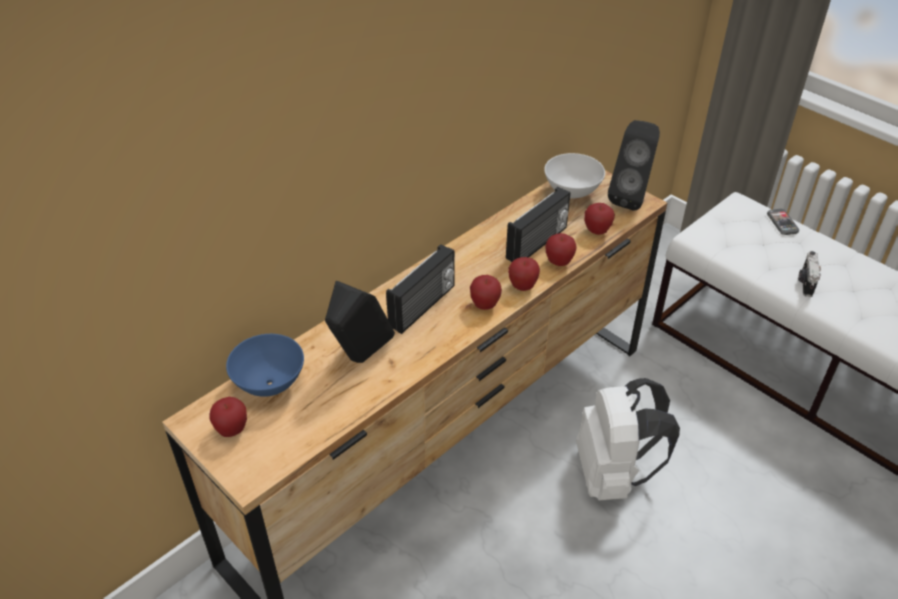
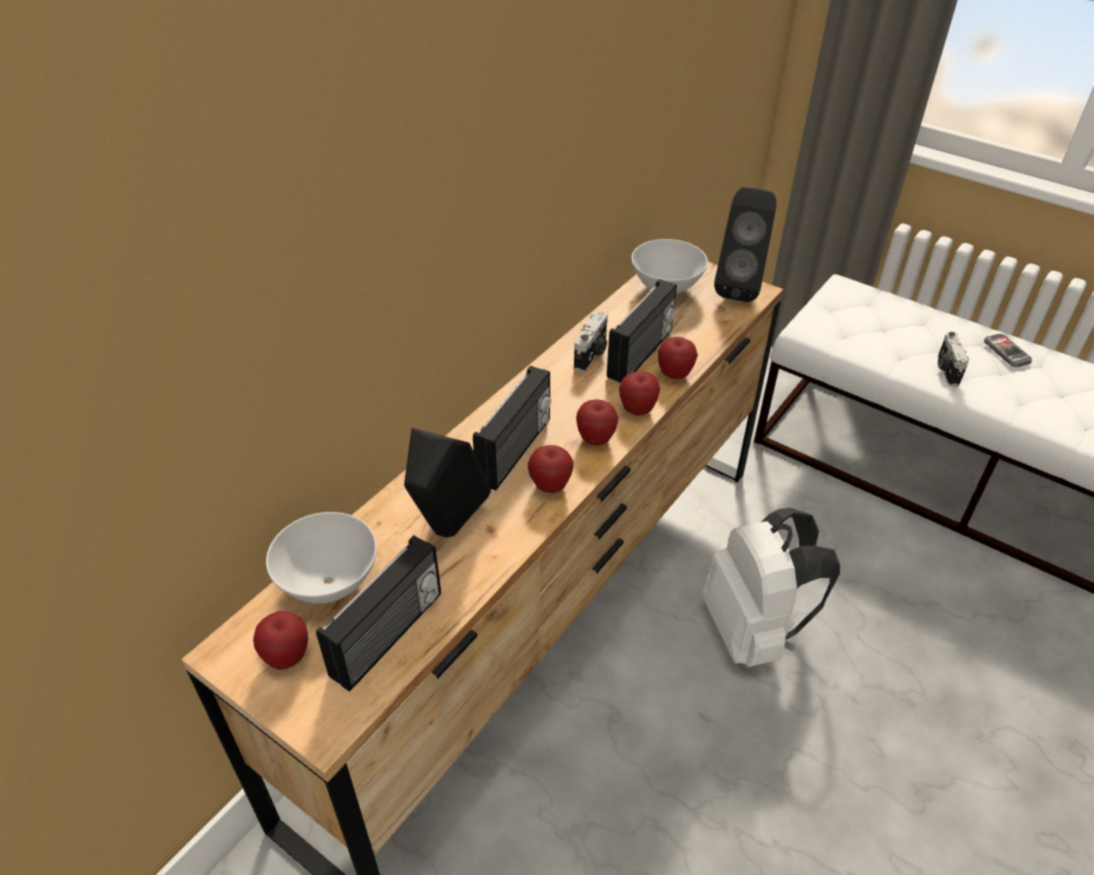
camera: 10 degrees left, 0 degrees up
blue bowl [226,334,304,397] -> white bowl [266,512,377,603]
apple [584,203,615,235] -> apple moved to [528,445,574,493]
phone [767,209,799,235] -> phone moved to [984,334,1032,367]
none -> radio [316,535,441,692]
none -> camera [574,311,608,373]

